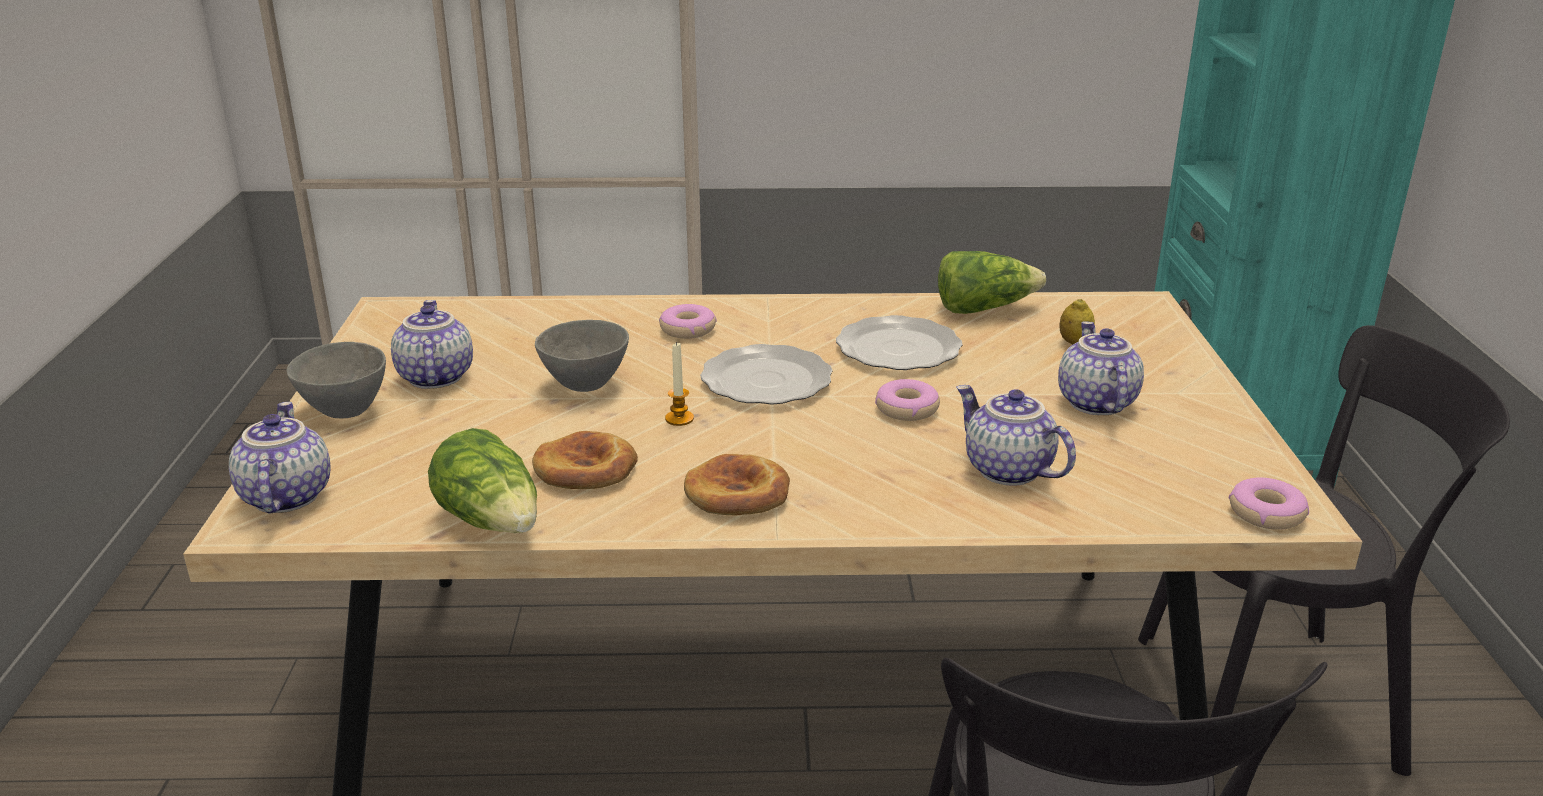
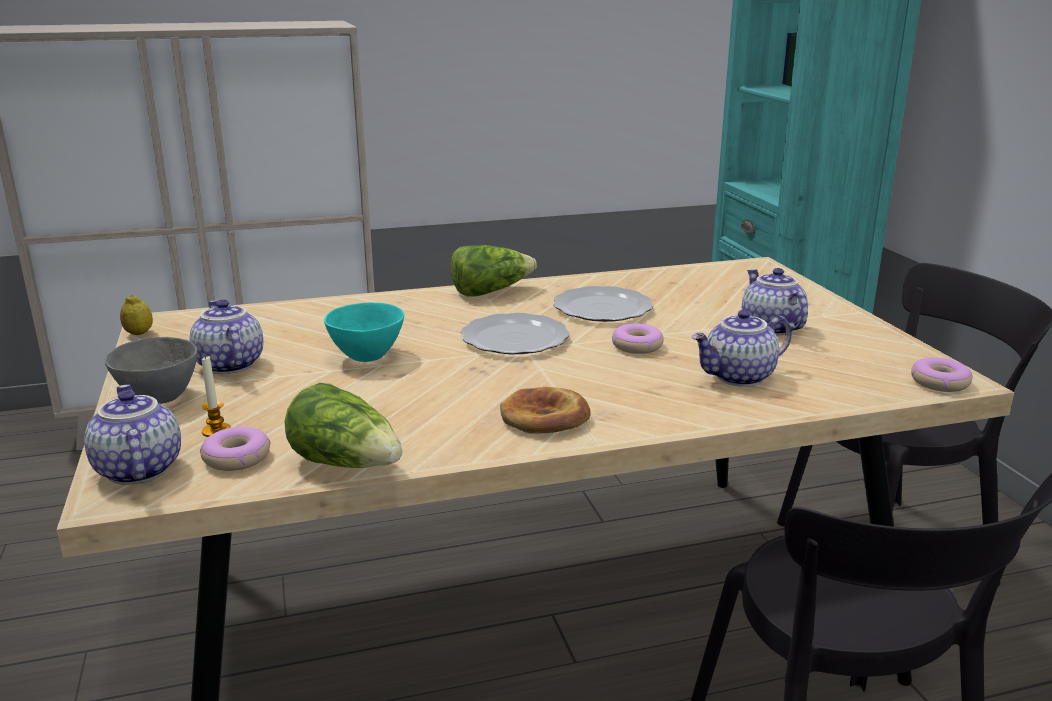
camera: 15 degrees left, 5 degrees down
bread [532,431,638,489] -> none
grey bowl [535,320,629,392] -> turquoise bowl [324,302,404,362]
donut [659,304,717,339] -> donut moved to [200,427,271,471]
candle [665,341,694,426] -> candle moved to [202,355,231,437]
lettuce [938,251,1046,314] -> lettuce moved to [451,245,537,297]
teapot [956,385,1076,485] -> teapot turned 60 degrees counterclockwise [691,310,792,387]
lemon [1060,299,1095,344] -> lemon moved to [120,295,153,335]

